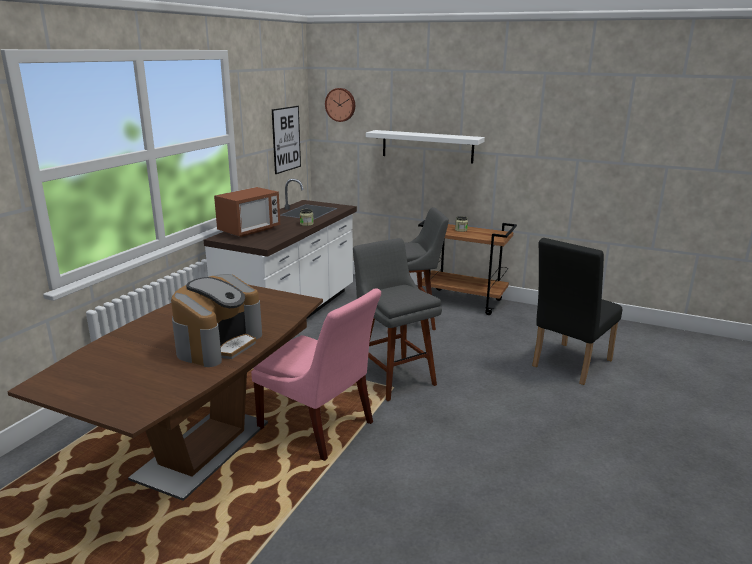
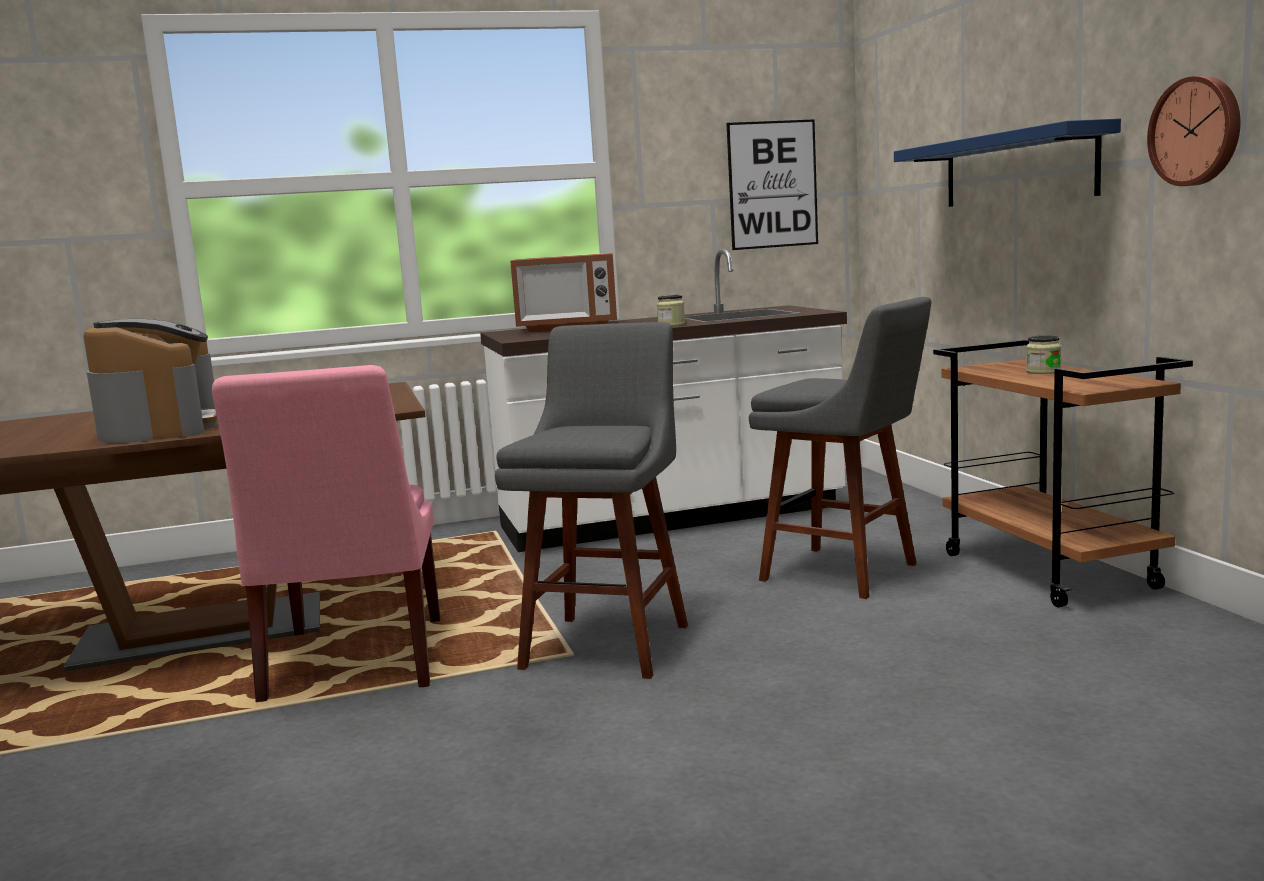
camera: 50 degrees right, 10 degrees down
coffee machine [171,274,262,367] -> coffee machine turned 90 degrees counterclockwise [83,319,218,443]
wall clock [325,88,355,122] -> wall clock moved to [1147,76,1241,186]
white shelf [366,130,485,163] -> blue shelf [894,119,1121,207]
black chair [532,238,622,385] -> none

